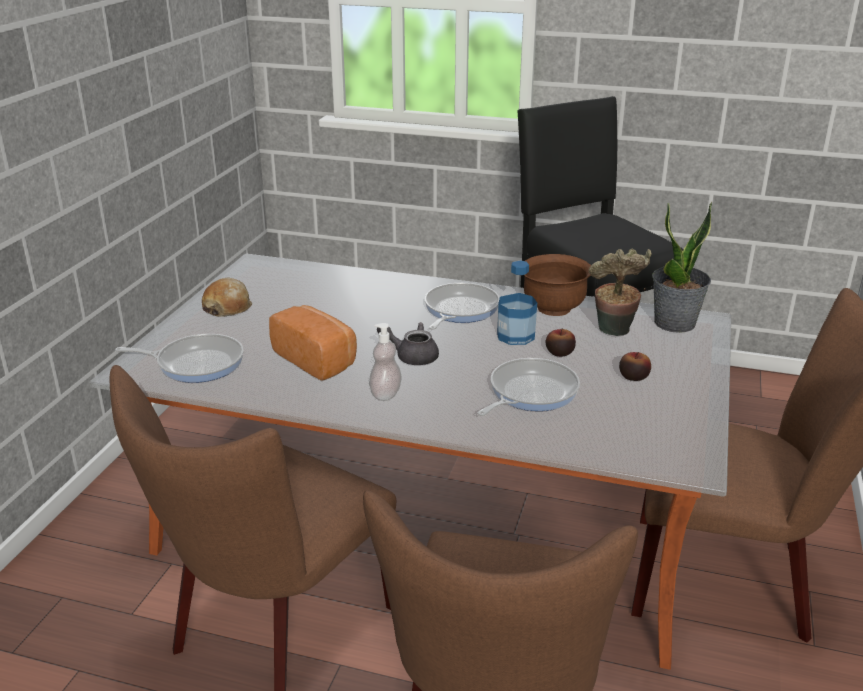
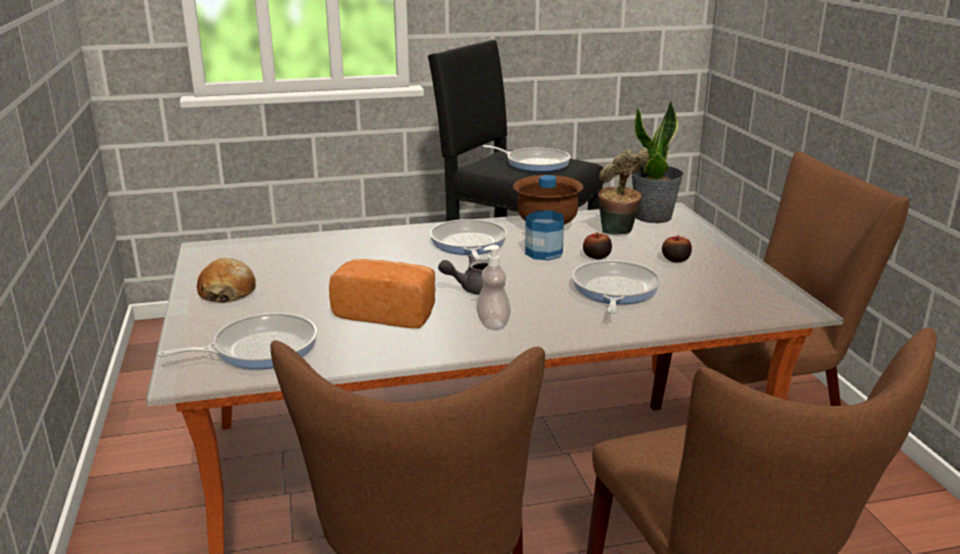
camera: 30 degrees left, 5 degrees down
none -> frying pan [483,145,570,172]

